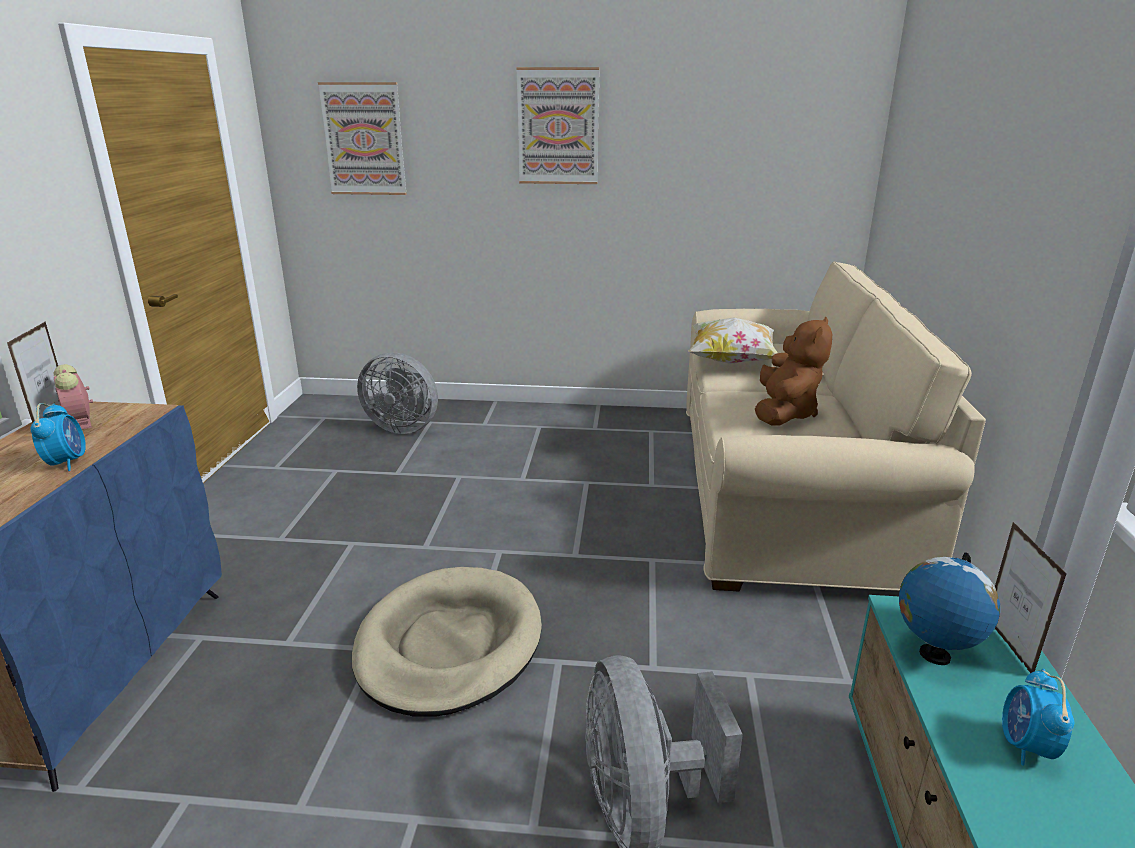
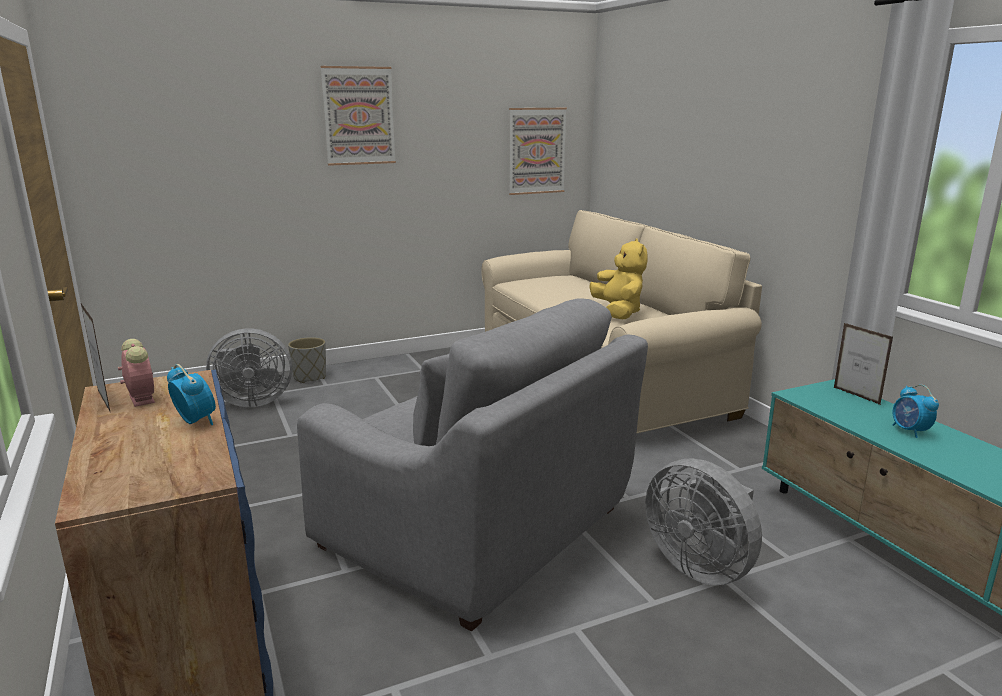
camera: 30 degrees left, 5 degrees down
alarm clock [54,364,93,429] -> alarm clock turned 150 degrees counterclockwise [118,339,155,407]
picture [318,82,407,195] -> picture moved to [509,108,567,195]
beige dog bed [352,567,542,716] -> grey armchair [297,298,648,632]
pillow [688,317,778,364] -> none
brown plush toy [755,317,832,426] -> yellow plush toy [590,239,648,319]
globe [899,552,1000,665] -> none
none -> grey planter [288,337,326,383]

